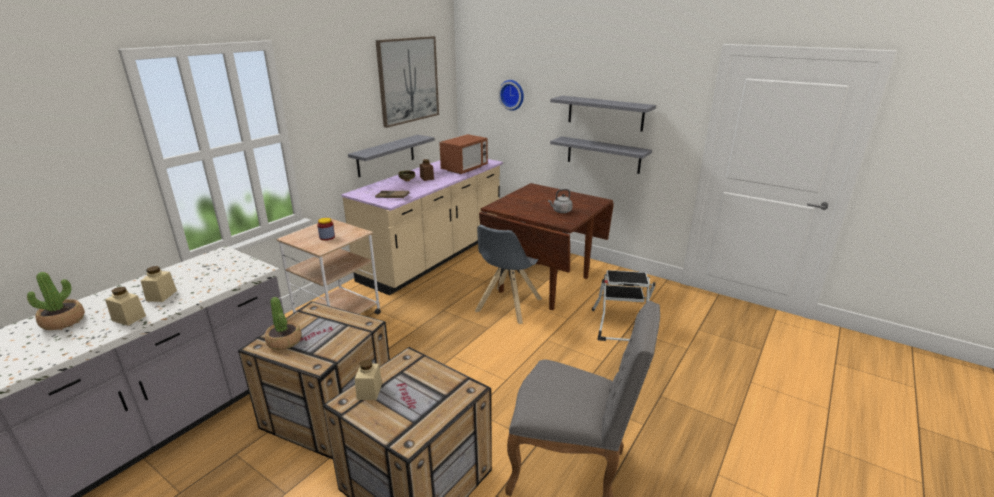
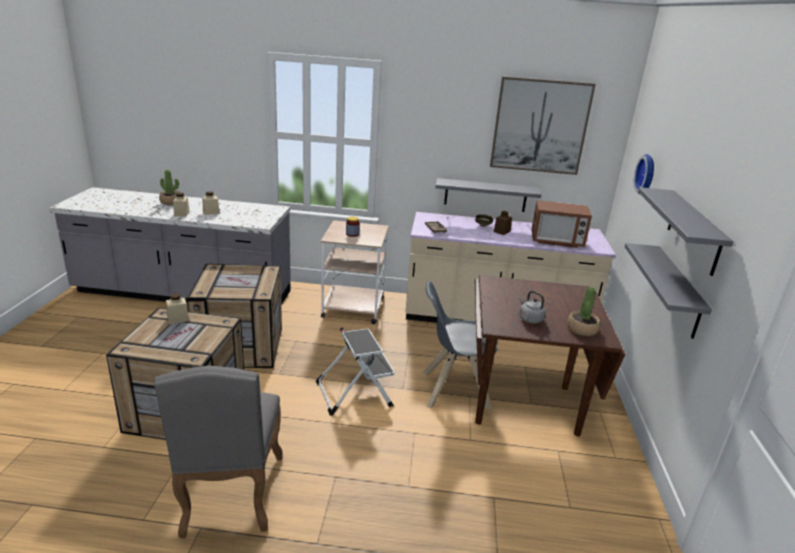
camera: 60 degrees right, 0 degrees up
potted plant [265,297,302,350] -> potted plant moved to [567,286,600,336]
step ladder [592,270,656,341] -> step ladder moved to [316,327,394,416]

